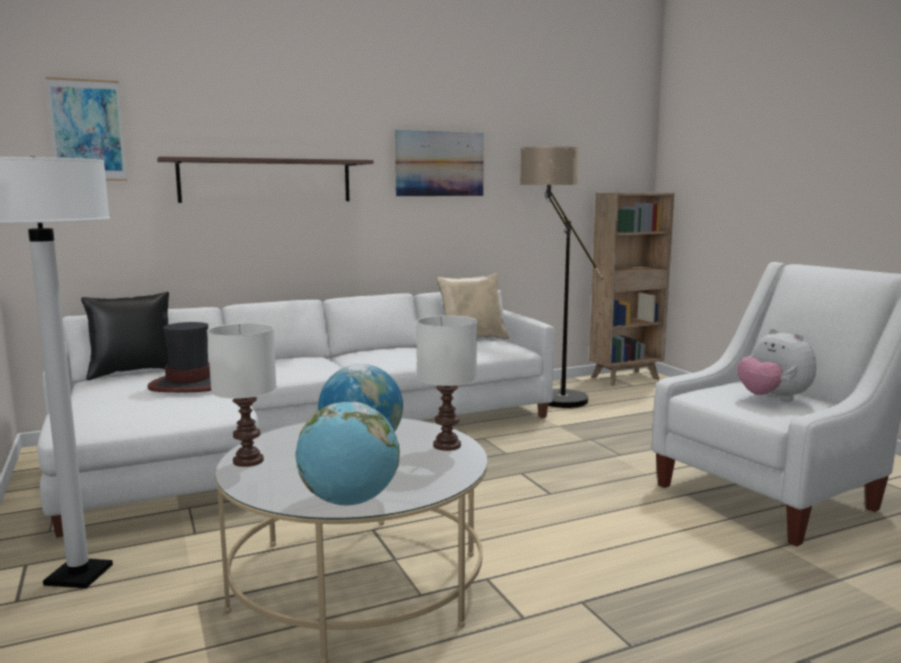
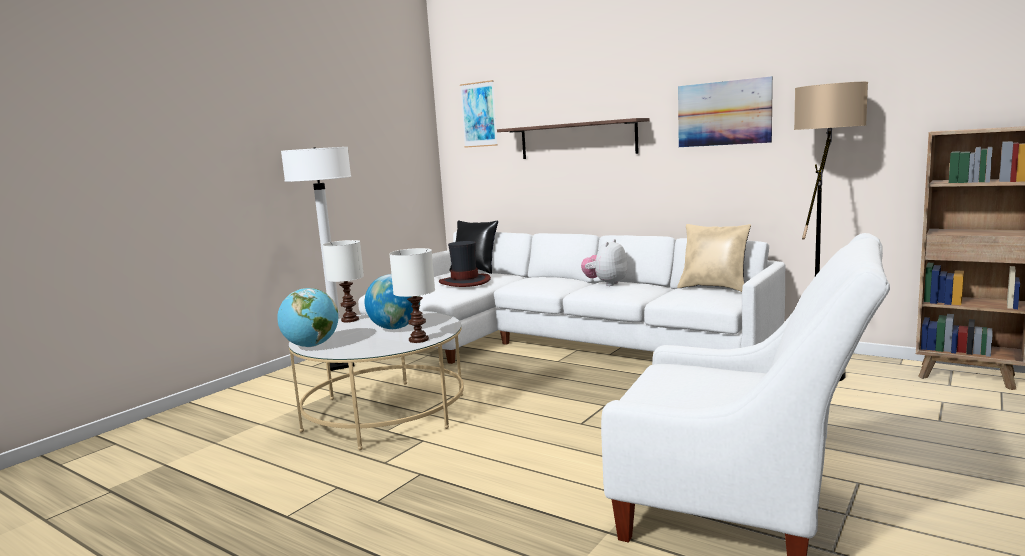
camera: 60 degrees right, 0 degrees up
plush toy [737,328,816,401] -> plush toy moved to [581,239,628,286]

